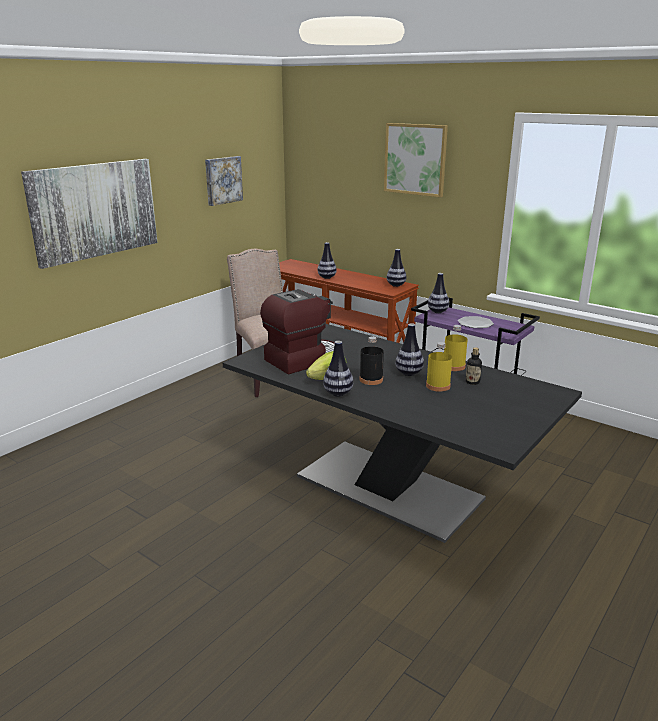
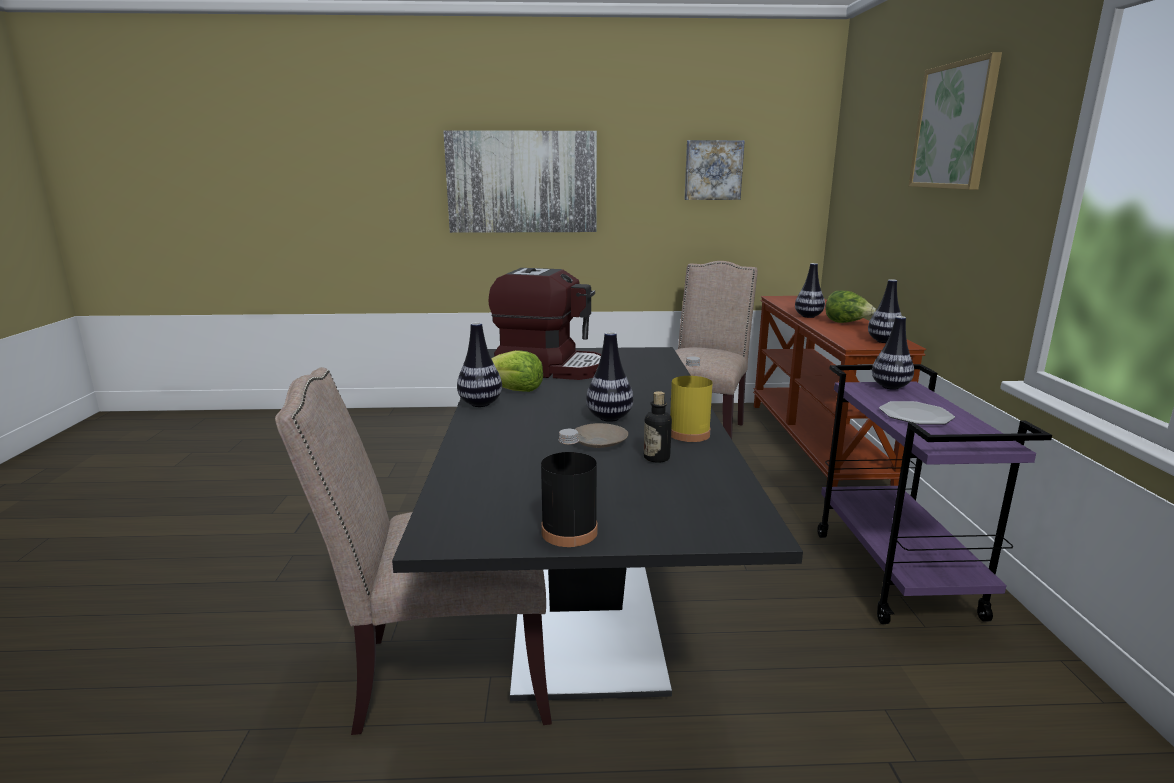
camera: 50 degrees right, 5 degrees down
black bottle [360,336,384,385] -> black bottle moved to [541,429,598,547]
yellow bottle [426,342,452,392] -> beige plate [575,423,628,448]
none -> beige chair [275,367,552,735]
none -> lettuce [825,291,876,323]

